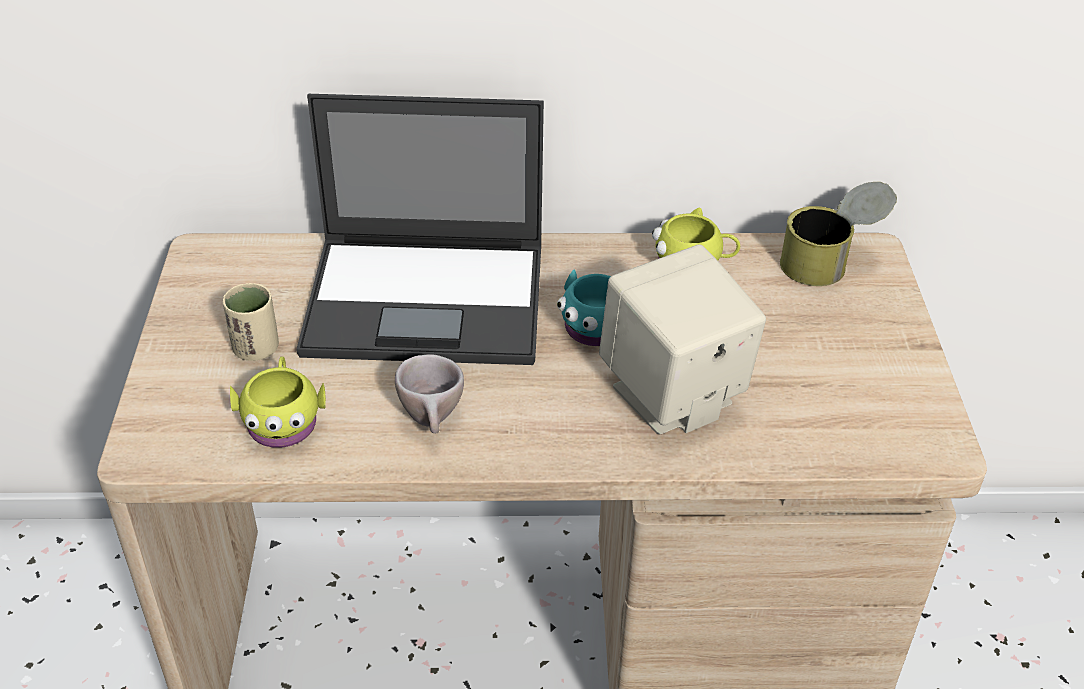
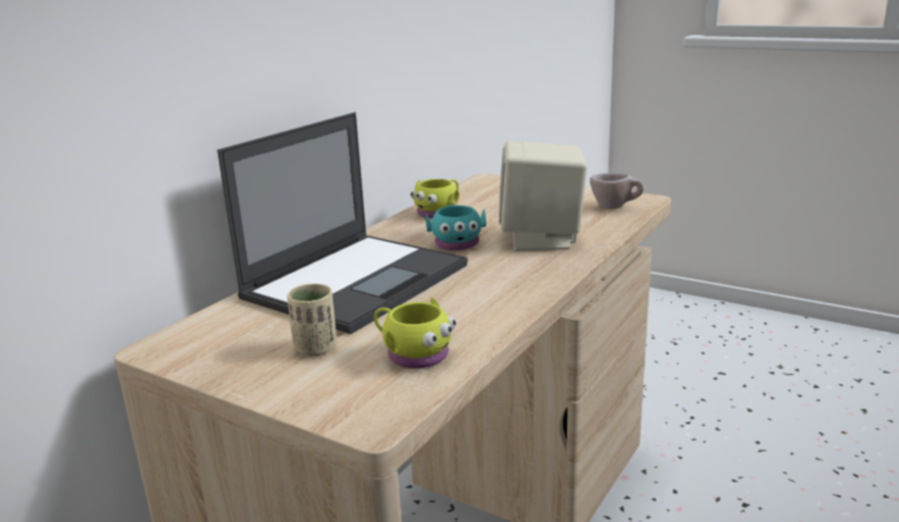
camera: 55 degrees left, 20 degrees down
beige cup [395,354,464,433] -> beige cup moved to [590,173,644,209]
can [780,182,897,286] -> none

